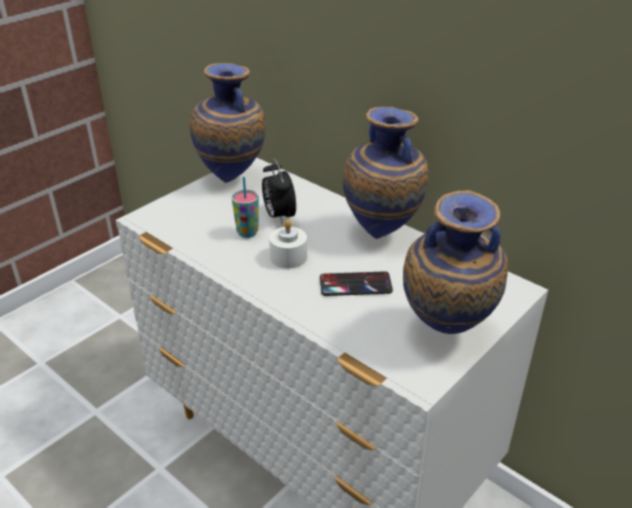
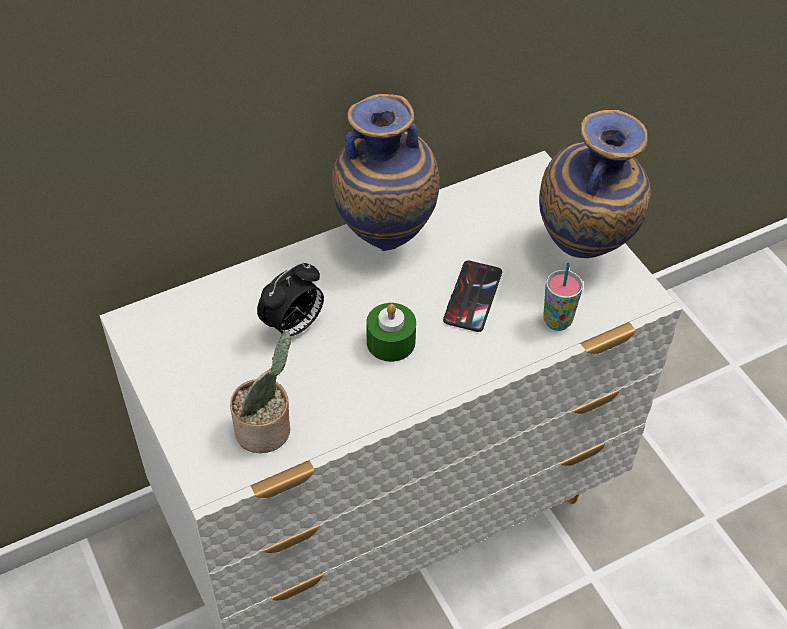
camera: 70 degrees left, 15 degrees up
vase [189,63,265,183] -> none
cup [232,177,259,238] -> cup moved to [543,263,583,331]
alarm clock [262,159,296,225] -> alarm clock turned 45 degrees counterclockwise [257,262,324,340]
white candle [269,220,307,269] -> green candle [366,303,416,362]
none -> potted plant [230,331,291,453]

